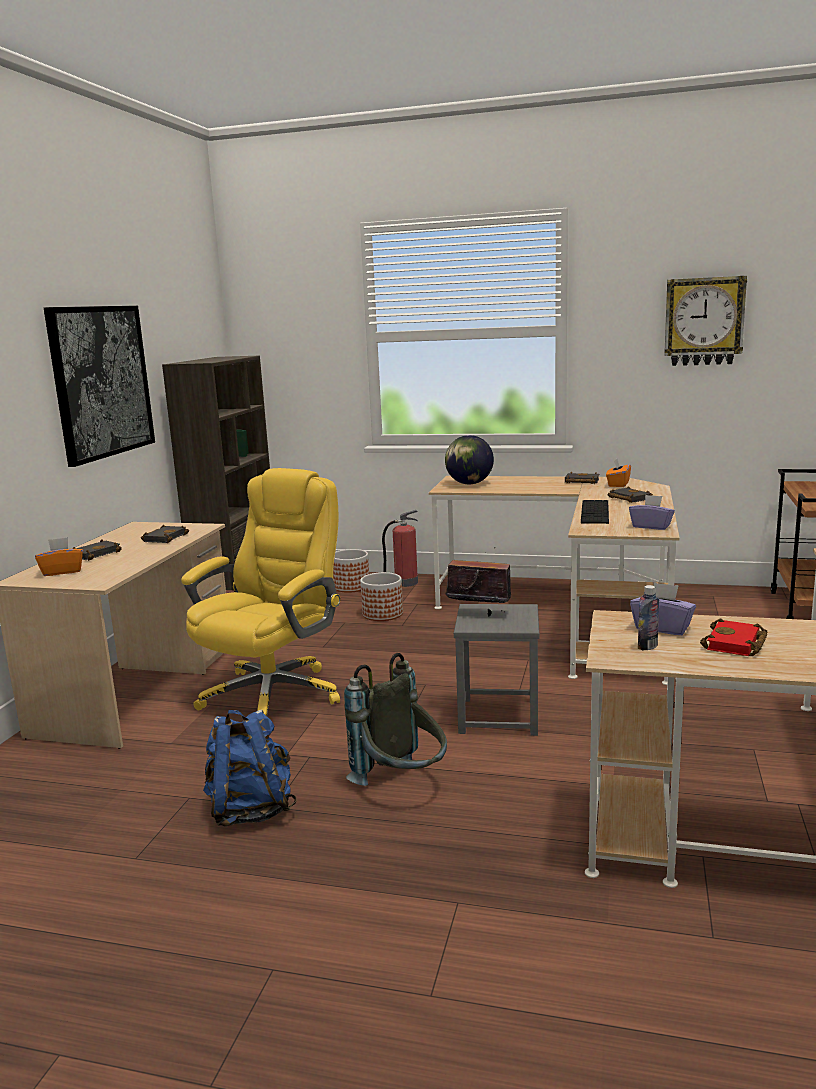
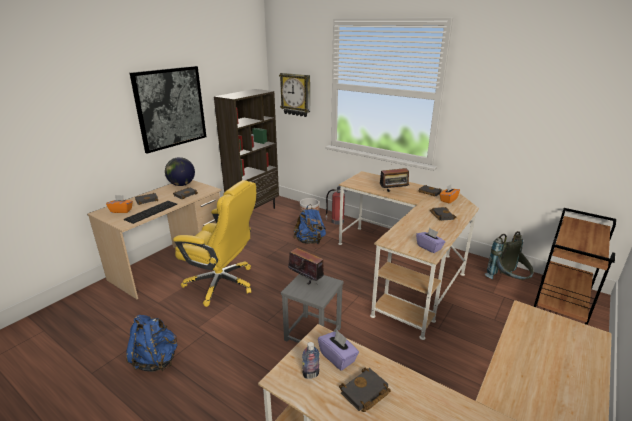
camera: 20 degrees right, 10 degrees up
yellow office chair [181,468,340,716] -> yellow office chair turned 60 degrees clockwise [173,180,256,307]
grey backpack [344,653,447,786] -> grey backpack moved to [485,231,534,280]
planter [360,572,403,621] -> blue backpack [293,204,326,244]
globe [445,435,494,484] -> globe moved to [165,157,195,186]
keyboard [581,500,609,524] -> keyboard moved to [124,201,177,224]
wall clock [664,276,747,366] -> wall clock moved to [279,73,310,117]
red book [700,619,767,656] -> black book [339,368,391,412]
none -> radio [380,168,409,192]

